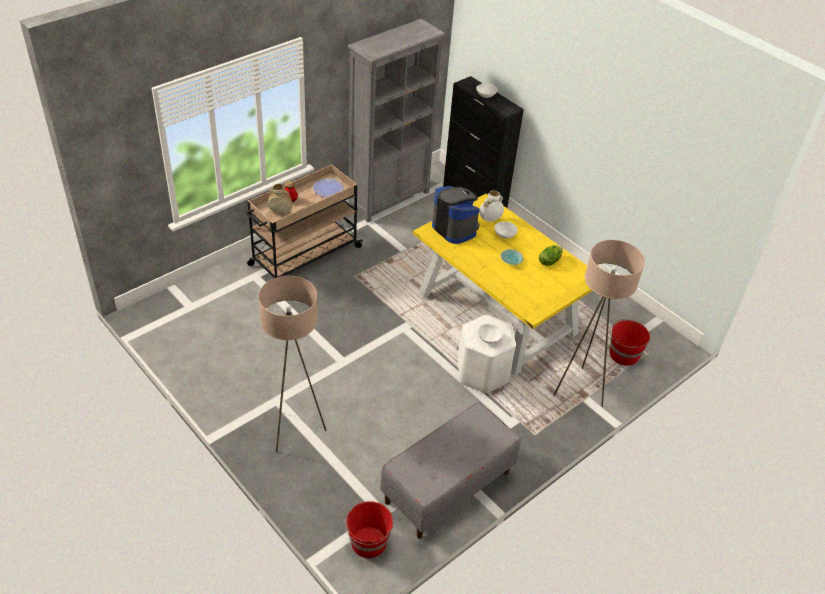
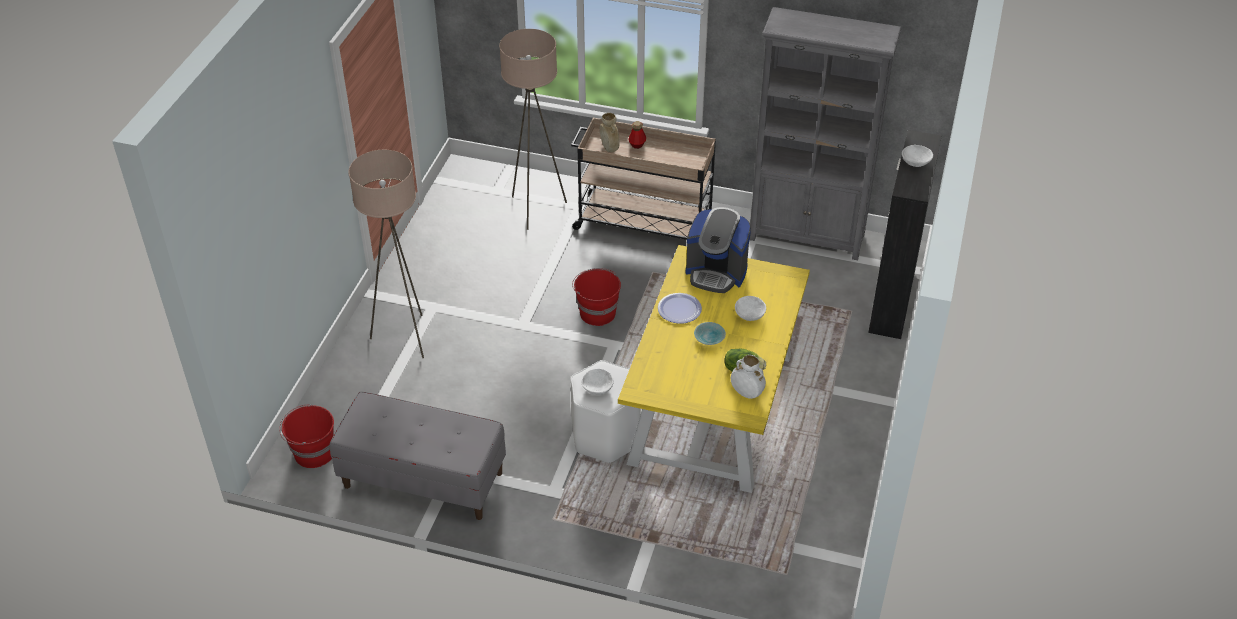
camera: 60 degrees right, 0 degrees up
plate [313,179,344,197] -> plate moved to [658,293,702,324]
coffee machine [432,186,480,244] -> coffee machine turned 90 degrees clockwise [686,207,751,293]
white vase [479,191,504,222] -> white vase moved to [731,355,766,399]
beige floor lamp [553,240,645,407] -> beige floor lamp moved to [499,29,567,230]
red bucket [610,319,650,366] -> red bucket moved to [572,268,621,326]

